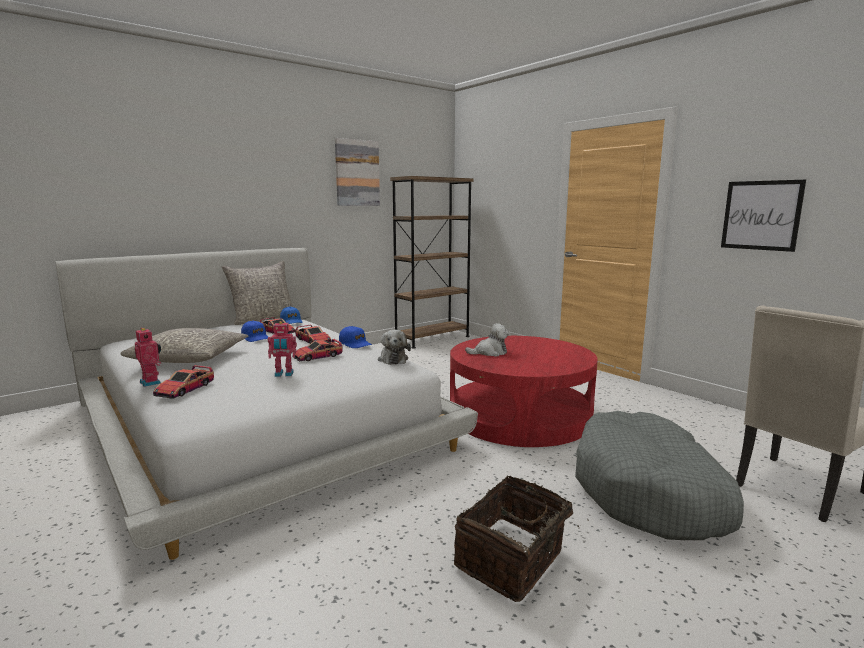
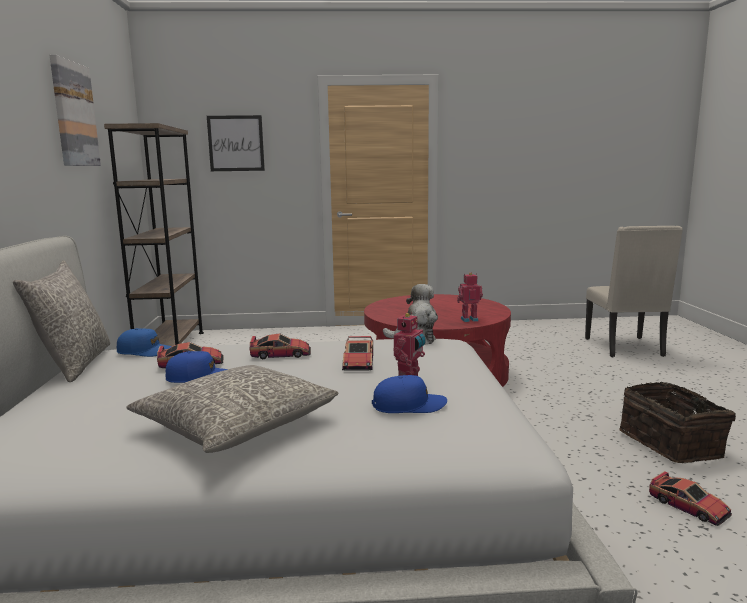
camera: 55 degrees left, 0 degrees up
toy robot [135,328,161,387] -> toy robot moved to [457,273,483,322]
toy car [153,365,214,398] -> toy car moved to [649,471,732,526]
blue cap [339,326,372,348] -> blue cap moved to [372,375,447,413]
grey dog bed [575,411,744,540] -> none
picture [721,180,806,252] -> picture moved to [207,115,265,171]

